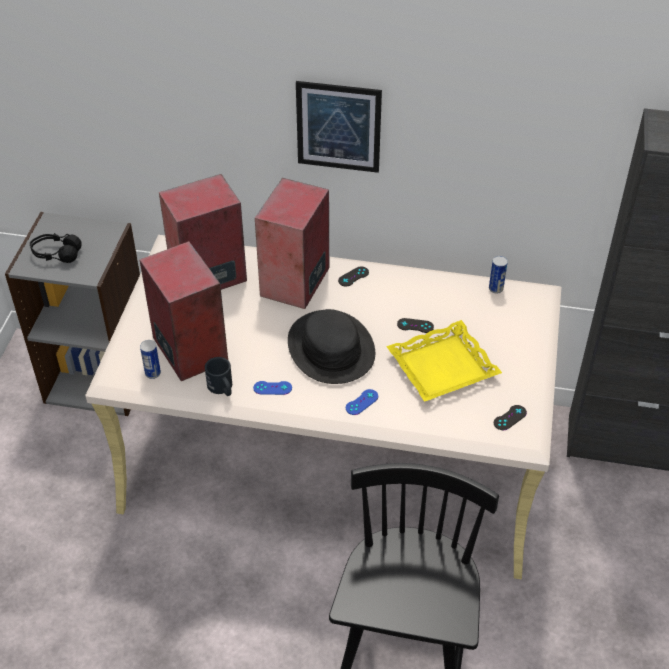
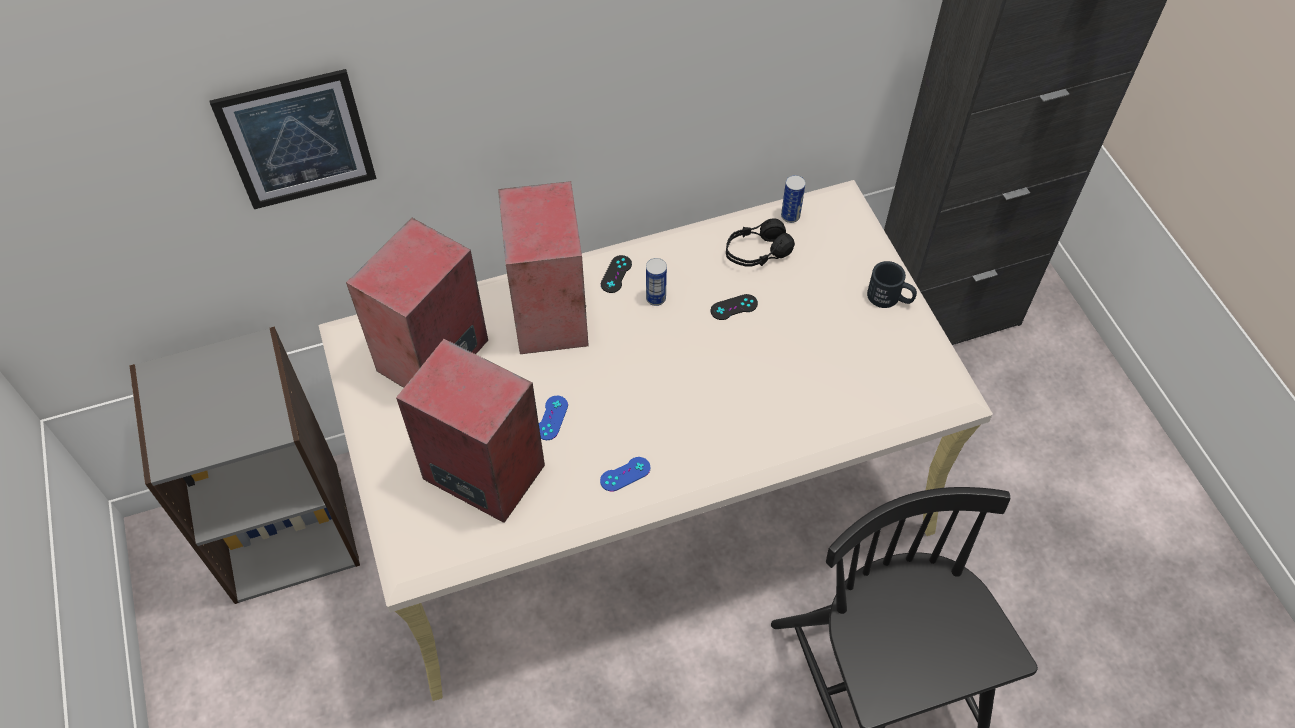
camera: 30 degrees left, 10 degrees up
black headphones [30,233,82,263] -> black headphones moved to [726,218,795,267]
can [140,340,161,379] -> can moved to [646,258,667,306]
black mug [205,357,232,396] -> black mug moved to [867,261,917,308]
black hat [288,309,375,384] -> none
picture [296,81,382,173] -> picture moved to [210,69,377,209]
blue game controller [346,389,378,415] -> blue game controller moved to [539,396,568,440]
yellow tray [386,320,502,402] -> none
black game controller [494,405,527,430] -> none

